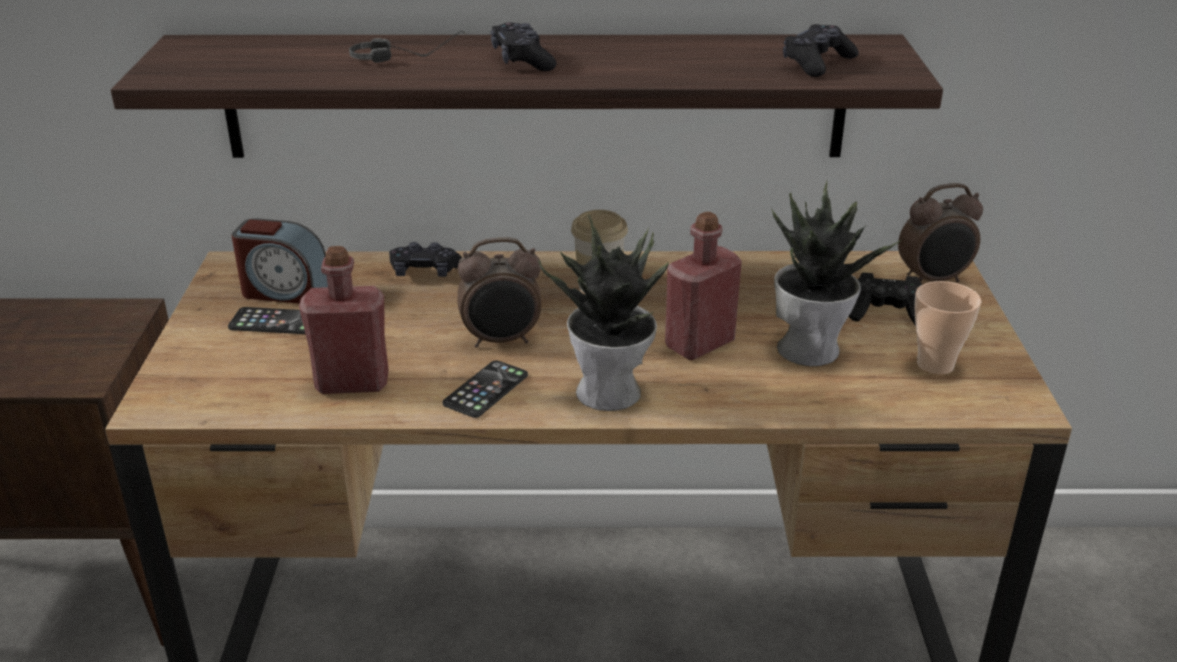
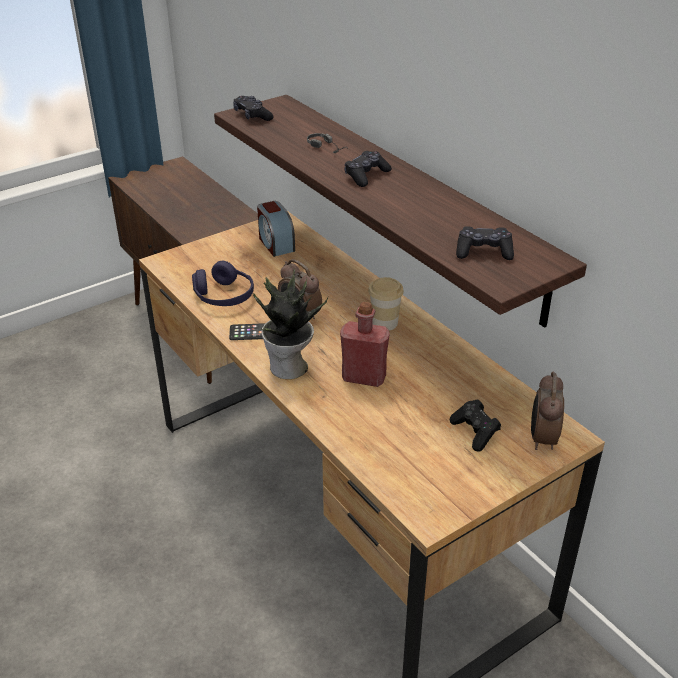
camera: 55 degrees right, 5 degrees up
phone [228,307,305,334] -> none
red bottle [299,246,389,394] -> purple headphones [192,261,254,306]
black game controller [389,242,462,277] -> black game controller moved to [233,96,274,121]
potted plant [770,180,903,366] -> none
alarm clock [898,183,983,282] -> alarm clock turned 60 degrees clockwise [531,372,564,450]
cup [914,281,982,375] -> none

